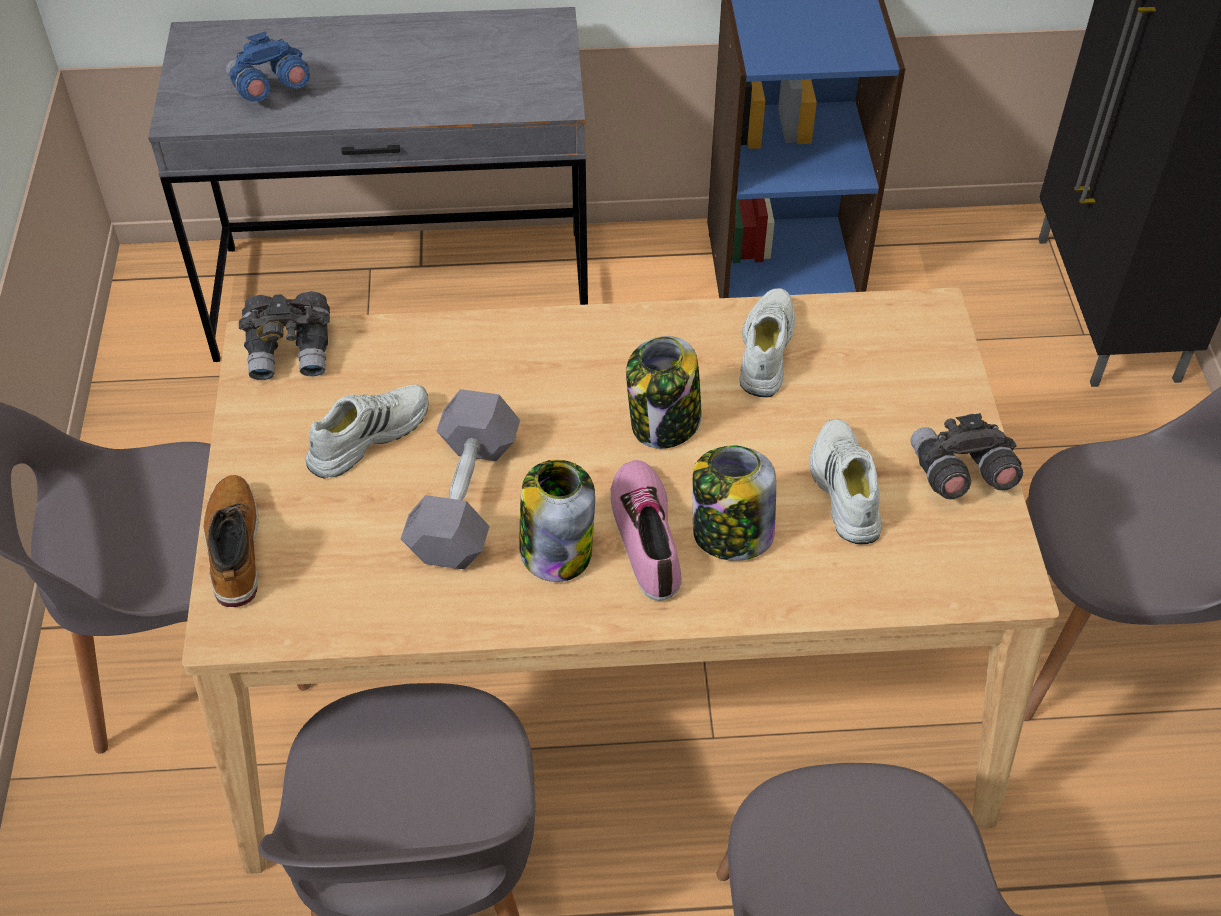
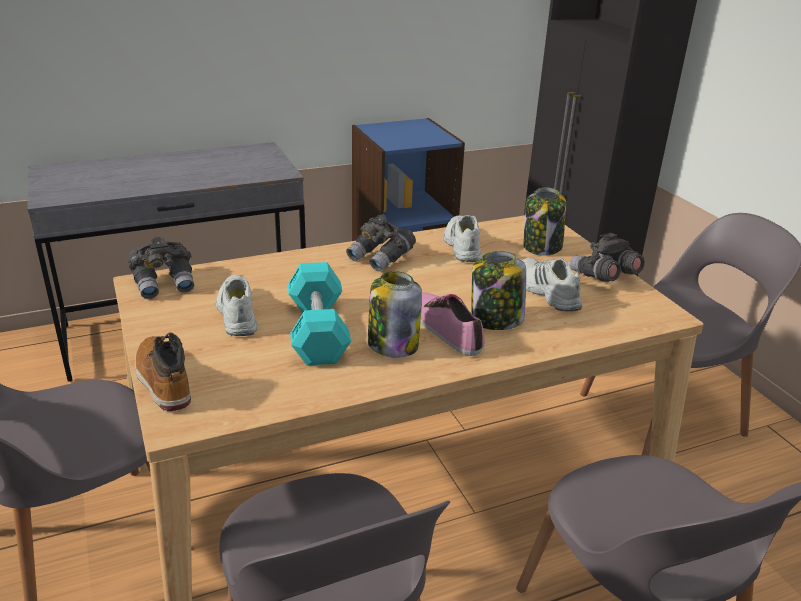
camera: 20 degrees left, 20 degrees down
blue binoculars [226,31,310,102] -> none
white shoe [305,384,429,479] -> white shoe turned 45 degrees counterclockwise [216,274,257,336]
grey dumbbell [401,389,520,569] -> turquoise dumbbell [288,262,351,365]
jar [626,336,702,449] -> jar moved to [523,188,566,256]
none -> grey binoculars [346,214,416,272]

